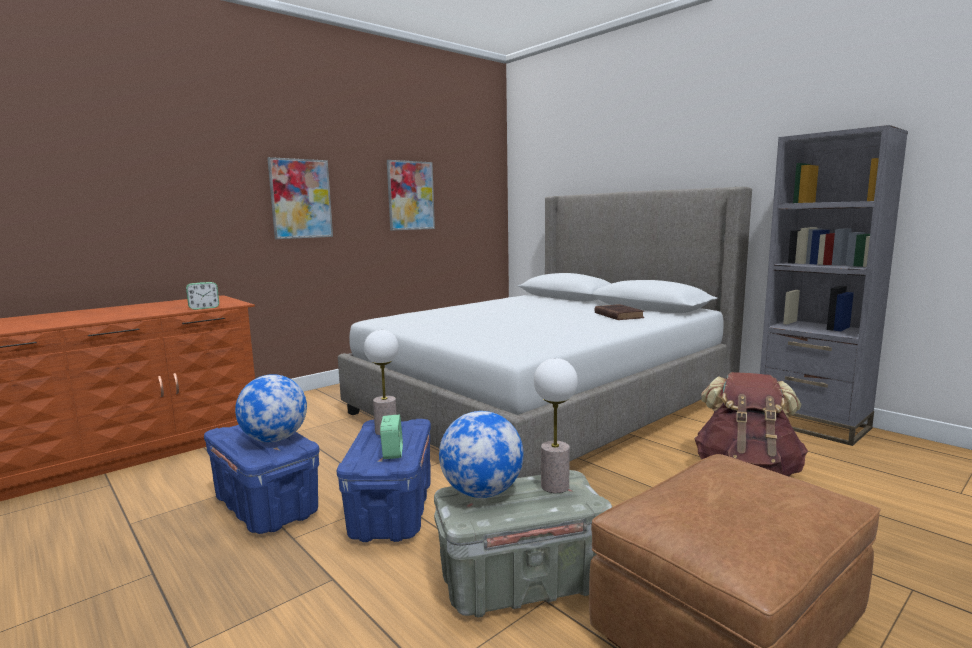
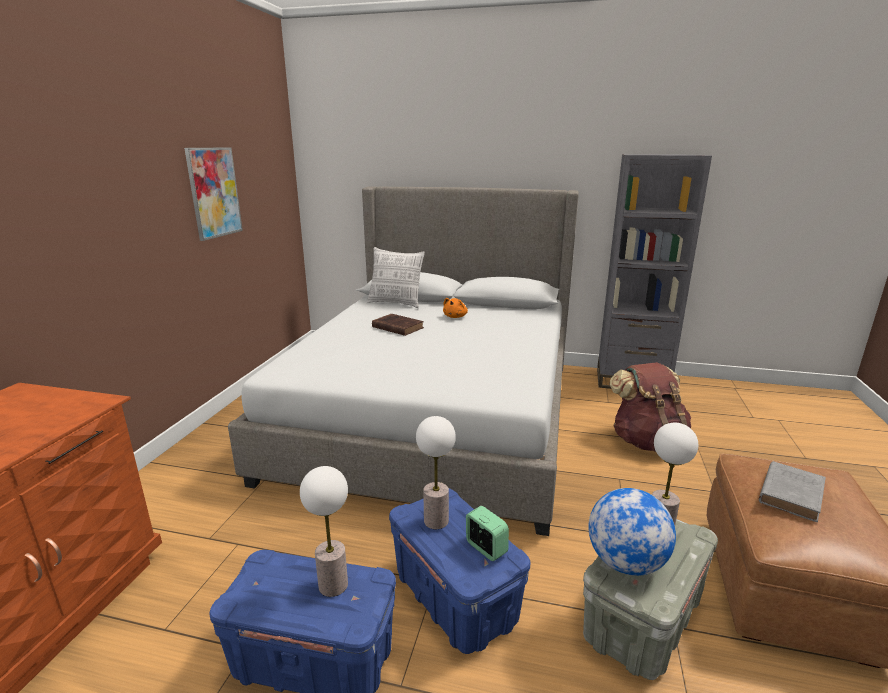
camera: 35 degrees left, 10 degrees up
alarm clock [186,282,219,310] -> none
globe [235,374,307,442] -> table lamp [300,466,348,597]
picture [267,157,333,239] -> none
brown book [594,304,644,320] -> brown book moved to [372,314,424,336]
none -> pillow [367,247,425,308]
none -> orange plush toy [443,298,468,318]
none -> grey book [759,461,826,522]

